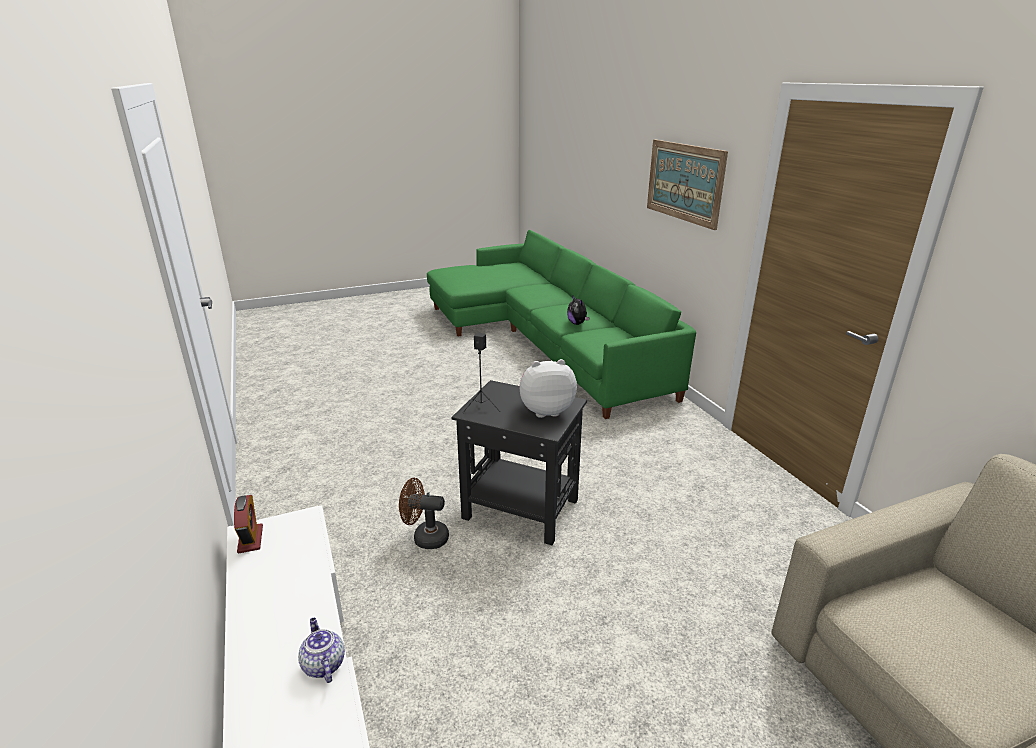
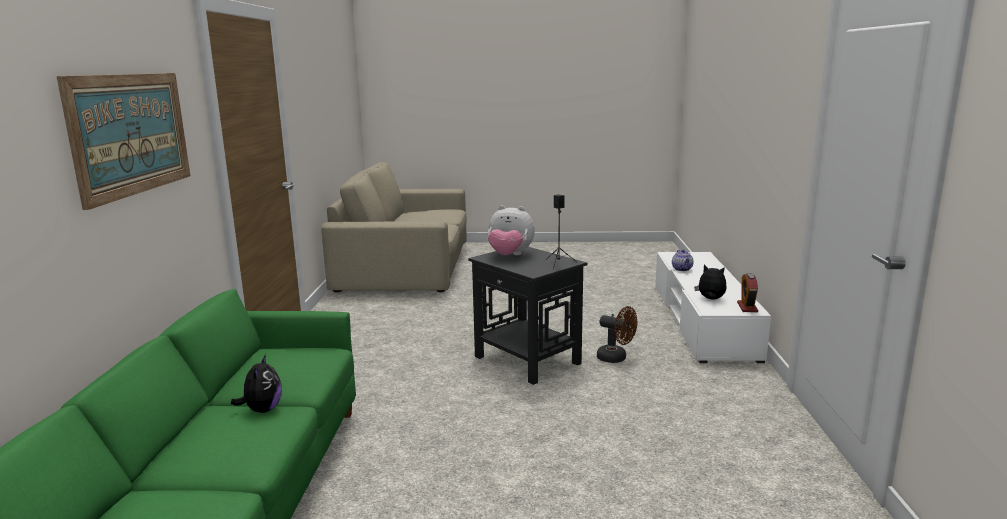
camera: 155 degrees left, 10 degrees down
none -> plush toy [694,265,727,299]

